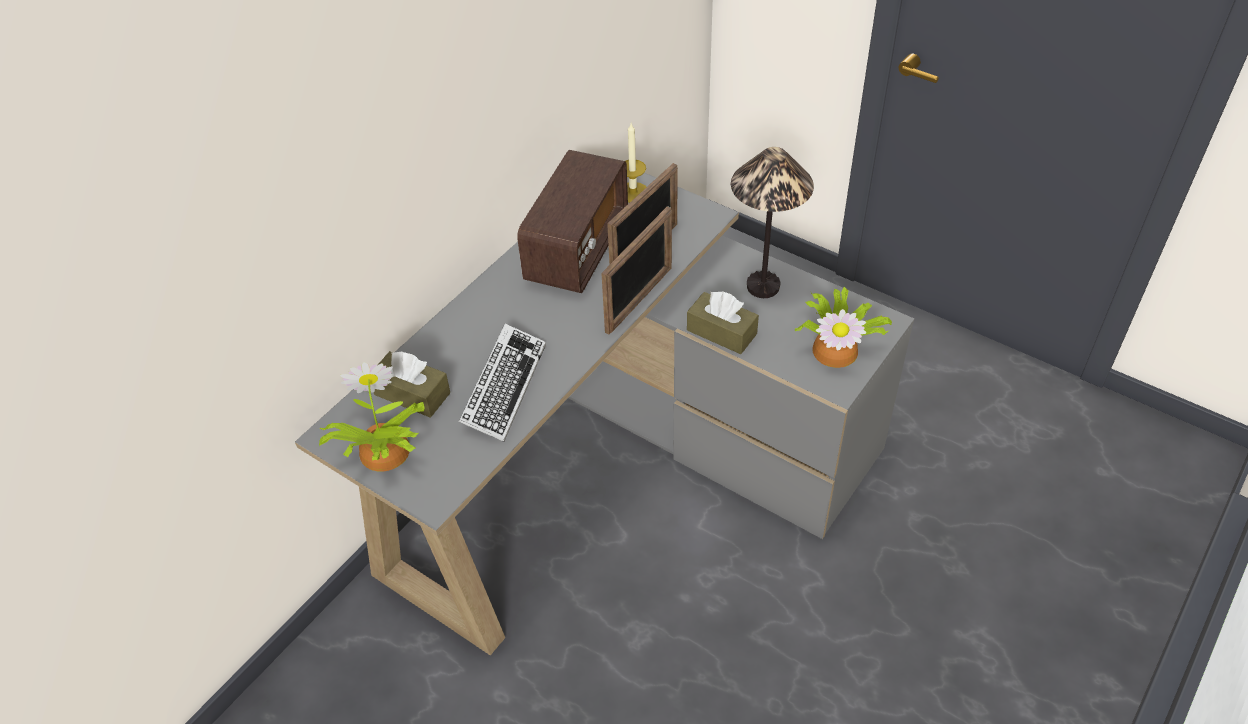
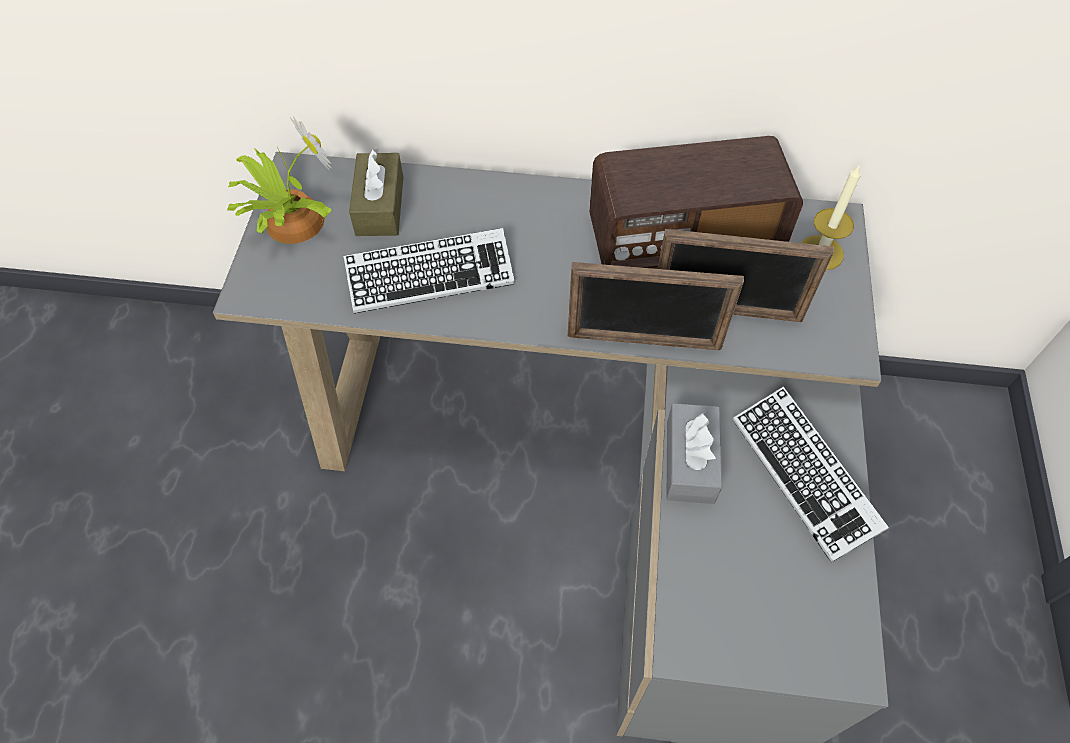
camera: 60 degrees right, 10 degrees up
brown tissue box [687,291,759,354] -> grey tissue box [667,403,722,504]
table lamp [731,147,814,298] -> keyboard [733,386,889,563]
potted plant [794,287,892,368] -> none

